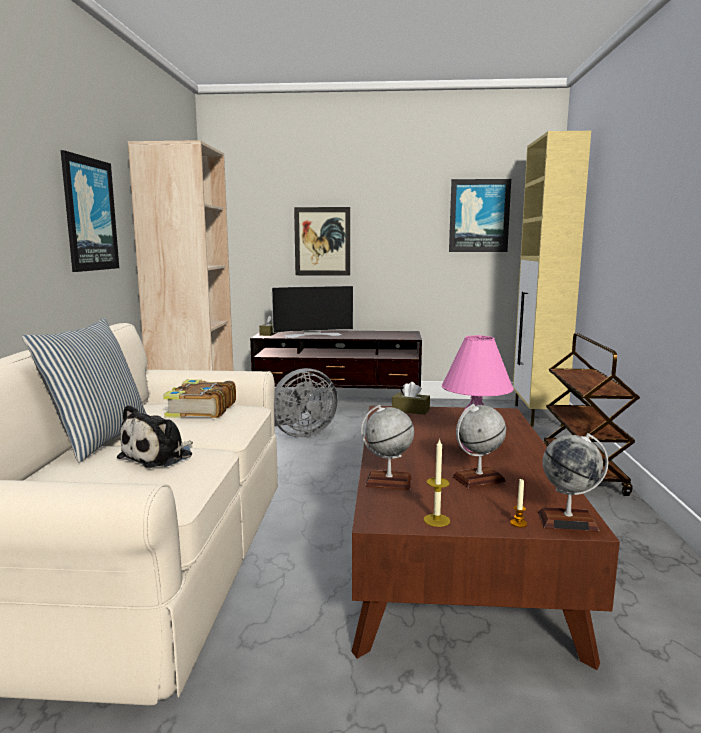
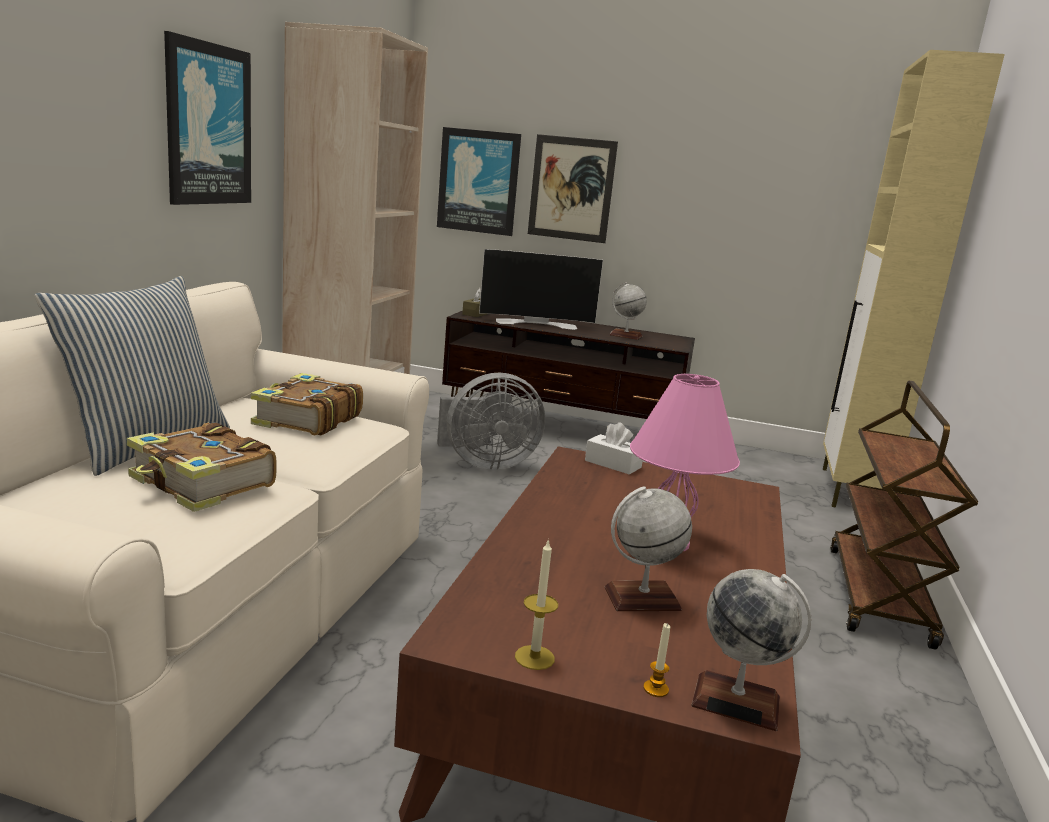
camera: 10 degrees right, 5 degrees up
plush toy [117,405,193,468] -> book [127,422,277,512]
globe [361,405,414,490] -> globe moved to [609,282,647,340]
brown tissue box [392,382,430,415] -> white tissue box [585,422,643,475]
picture [449,179,511,252] -> picture moved to [437,127,521,236]

